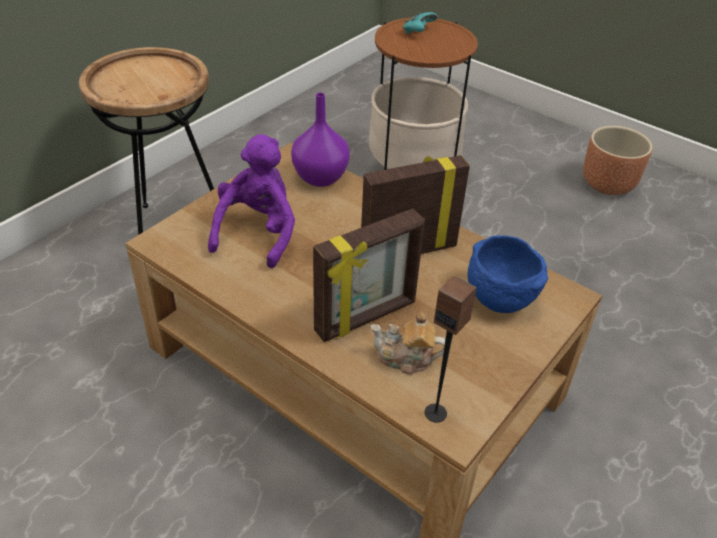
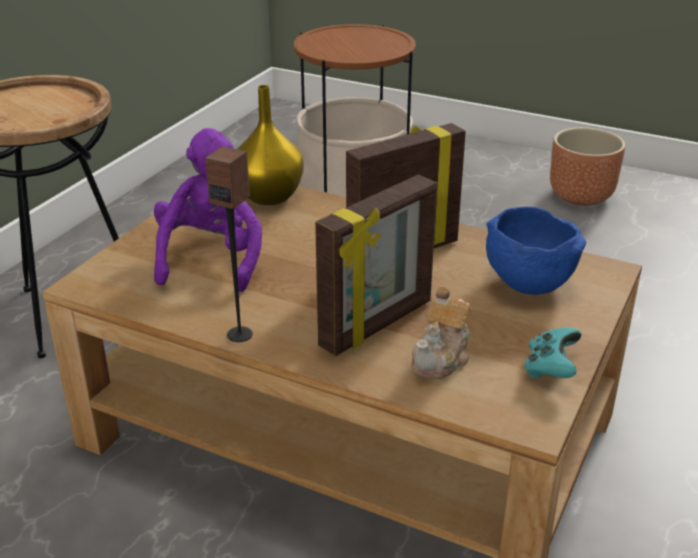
camera: 10 degrees left, 10 degrees down
purple vase [291,93,350,187] -> yellow vase [237,85,304,205]
teapot [371,312,446,375] -> teapot turned 60 degrees counterclockwise [412,286,472,379]
turquoise game controller [403,12,438,34] -> turquoise game controller moved to [524,328,582,378]
speaker [425,275,477,423] -> speaker moved to [205,146,253,342]

